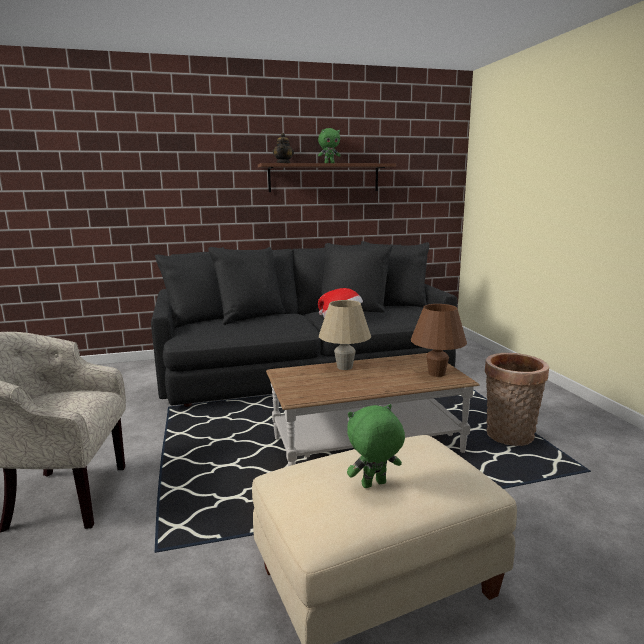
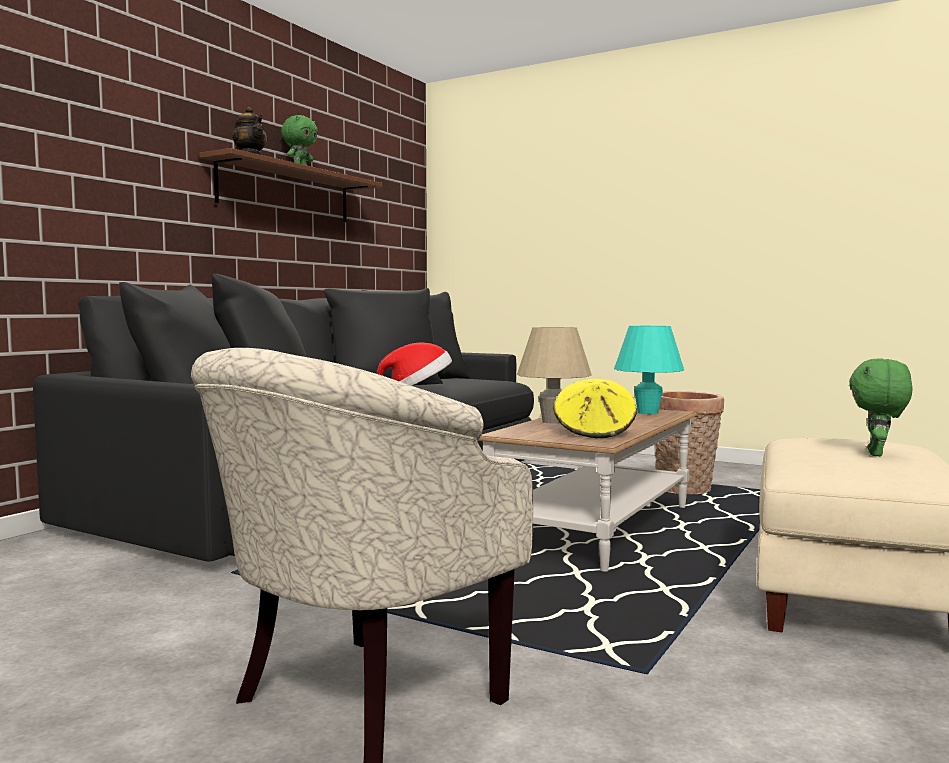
camera: 45 degrees left, 10 degrees down
brown table lamp [411,304,467,377] -> turquoise table lamp [614,325,684,414]
none -> yellow hat [553,379,637,438]

